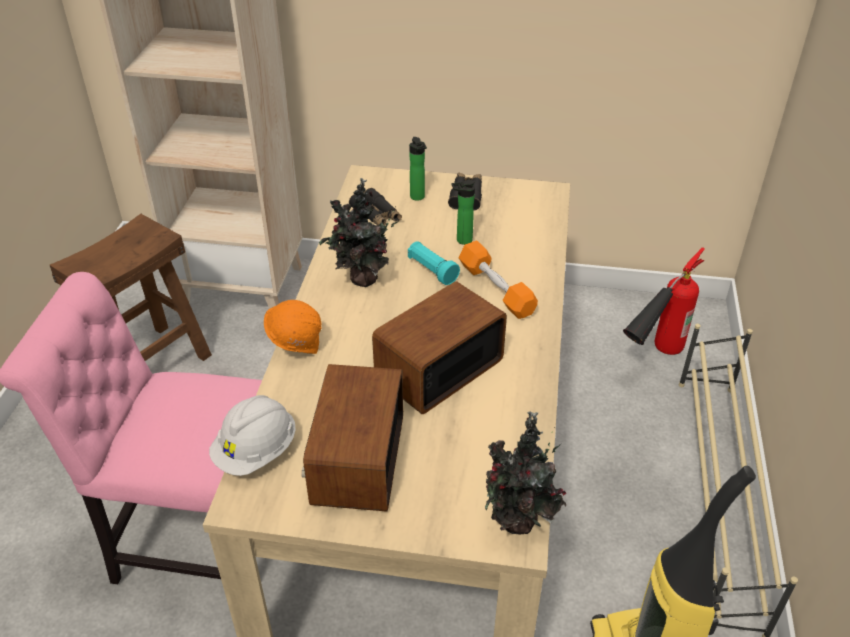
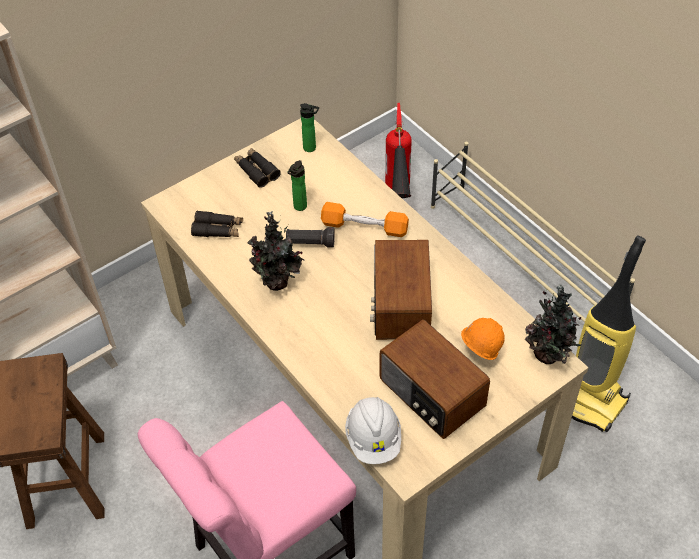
camera: 45 degrees left, 10 degrees up
orange hard hat [264,300,322,354] -> orange hard hat moved to [461,318,505,360]
turquoise flashlight [408,241,460,285] -> black flashlight [286,227,335,248]
bottle [409,137,427,201] -> bottle moved to [300,103,319,152]

